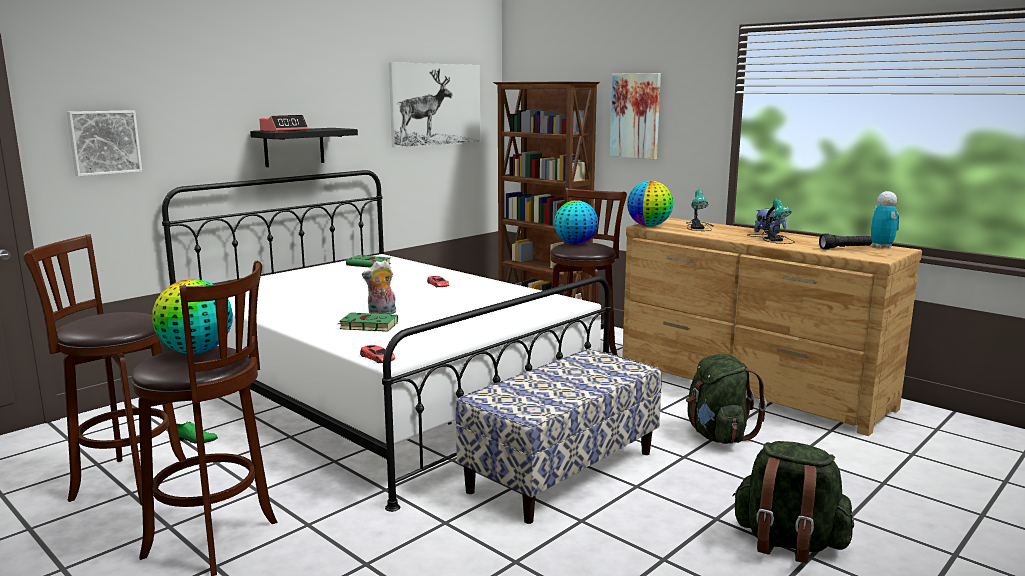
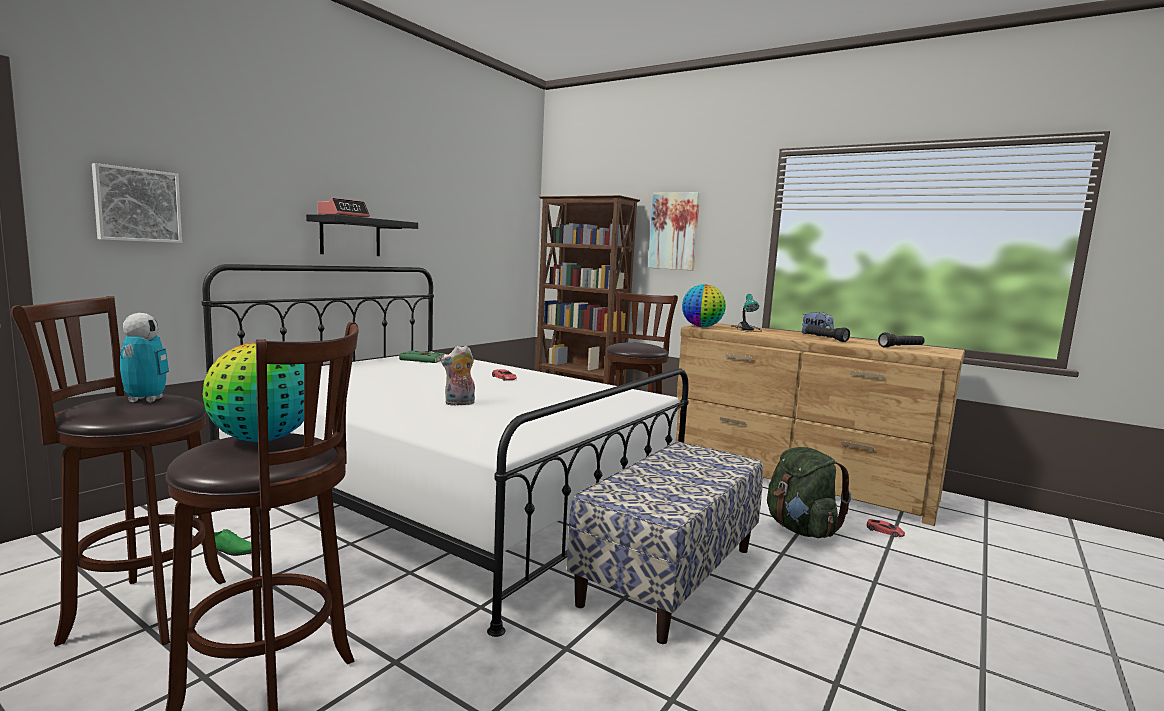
camera: 10 degrees left, 5 degrees down
green book [338,312,398,332] -> none
red toy car [360,345,395,363] -> red toy car moved to [867,519,905,537]
picture [389,62,480,147] -> none
globe [554,201,598,245] -> none
green backpack [732,441,854,563] -> none
table lamp [747,199,795,244] -> black flashlight [805,325,850,342]
toy robot [871,191,899,248] -> toy robot moved to [120,313,169,403]

